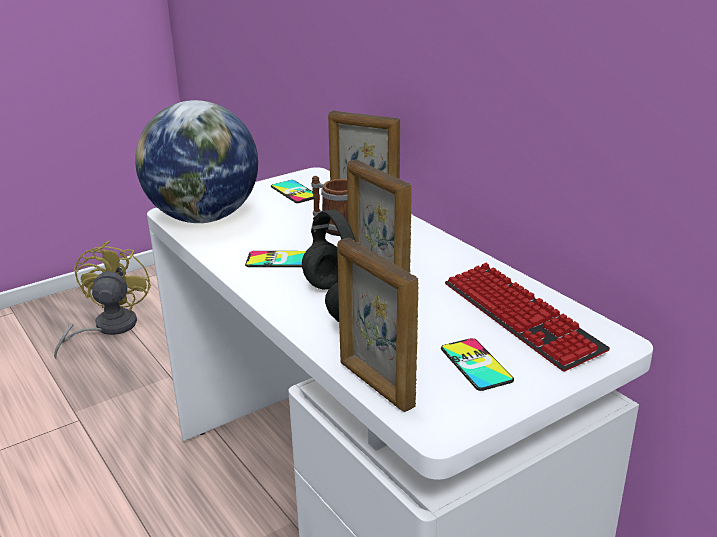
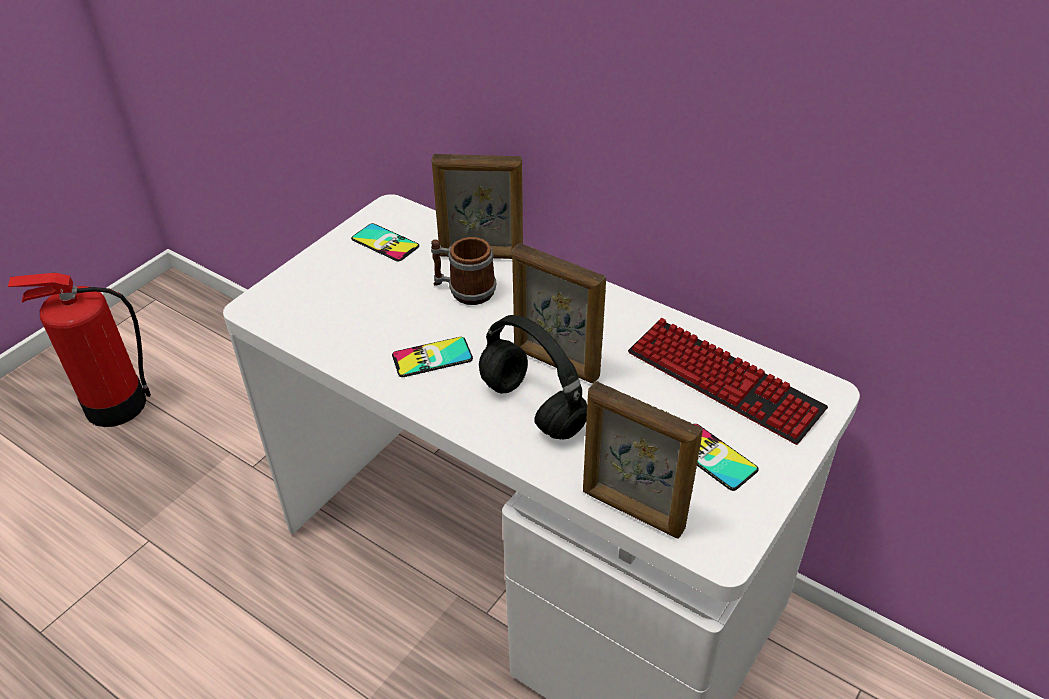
camera: 20 degrees left, 15 degrees up
yellow fan [54,241,151,359] -> fire extinguisher [8,273,151,427]
globe [135,100,258,223] -> none

